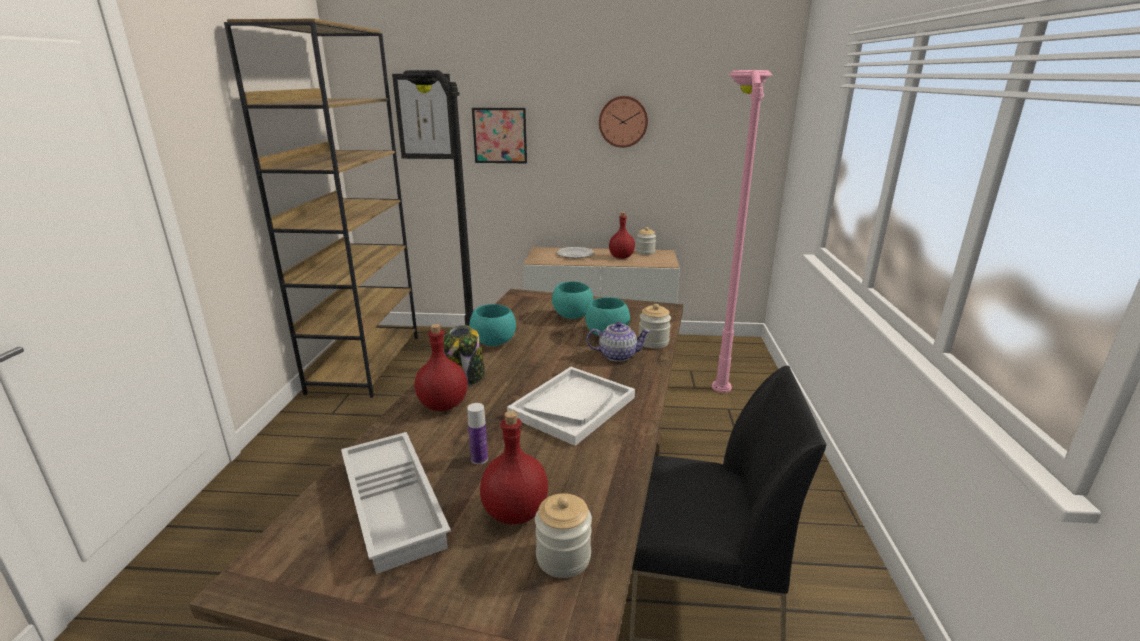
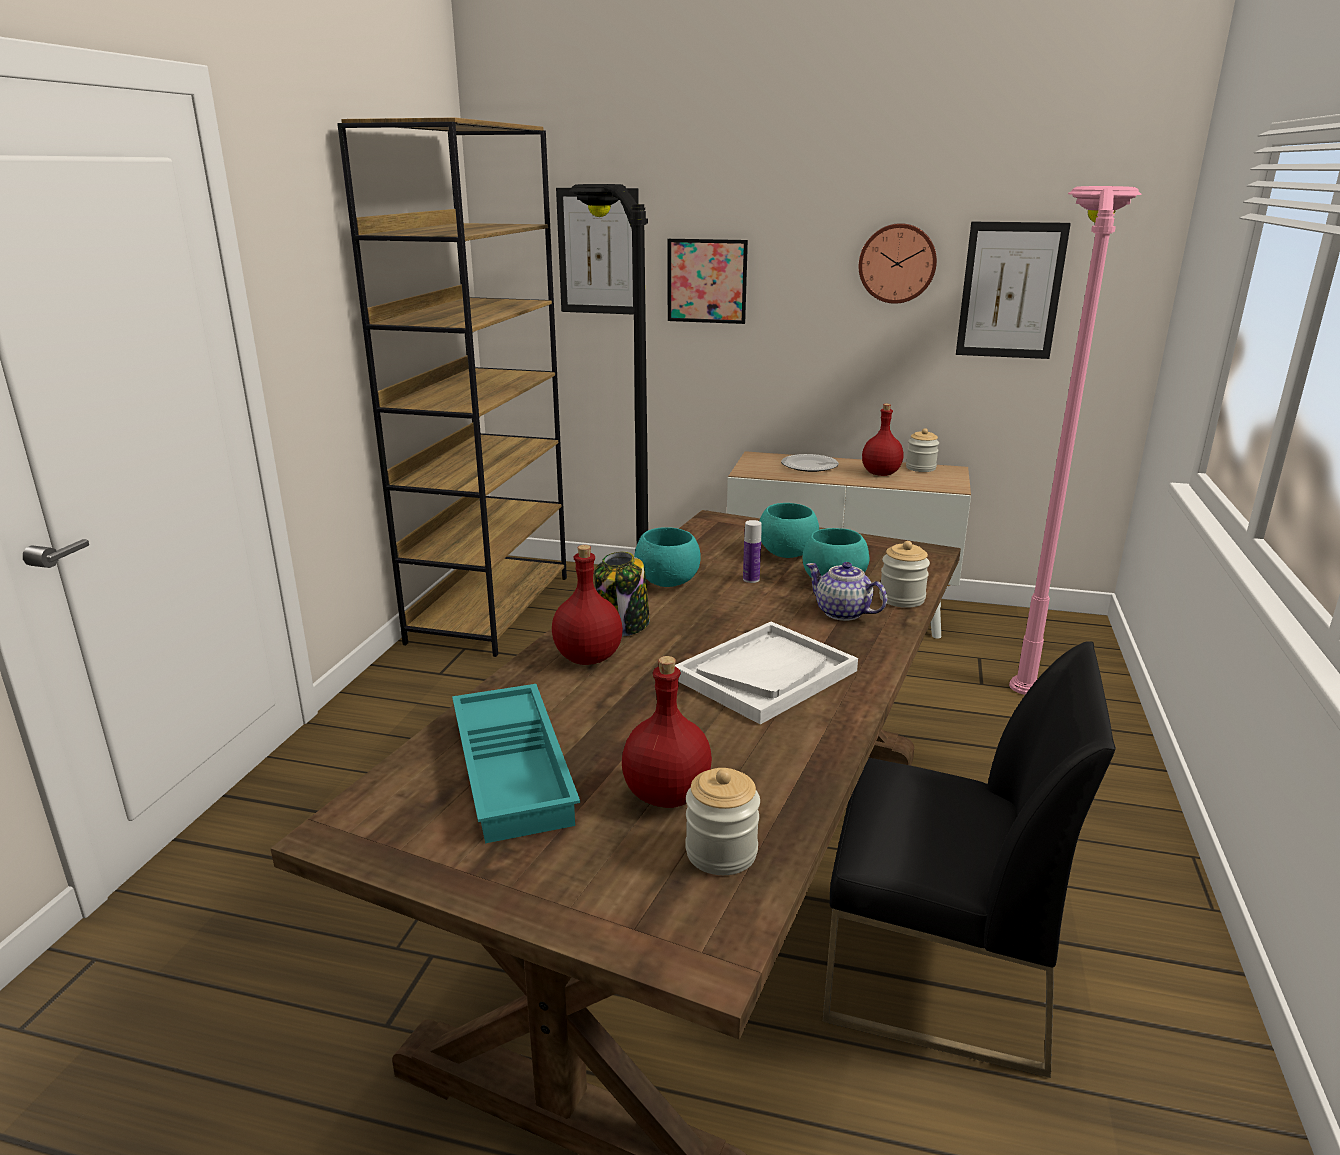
camera: 10 degrees right, 0 degrees up
white tray [341,432,451,574] -> turquoise tray [452,684,580,843]
bottle [467,403,488,465] -> bottle moved to [743,520,762,583]
teapot [587,322,651,362] -> teapot turned 150 degrees counterclockwise [806,562,887,621]
none -> picture [956,222,1071,359]

